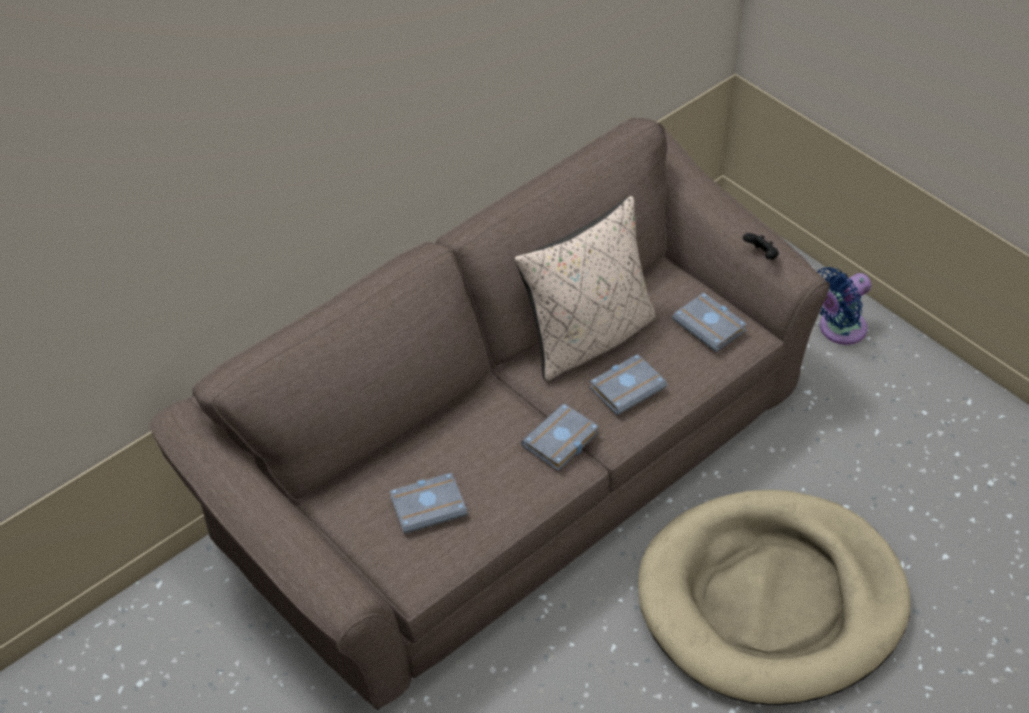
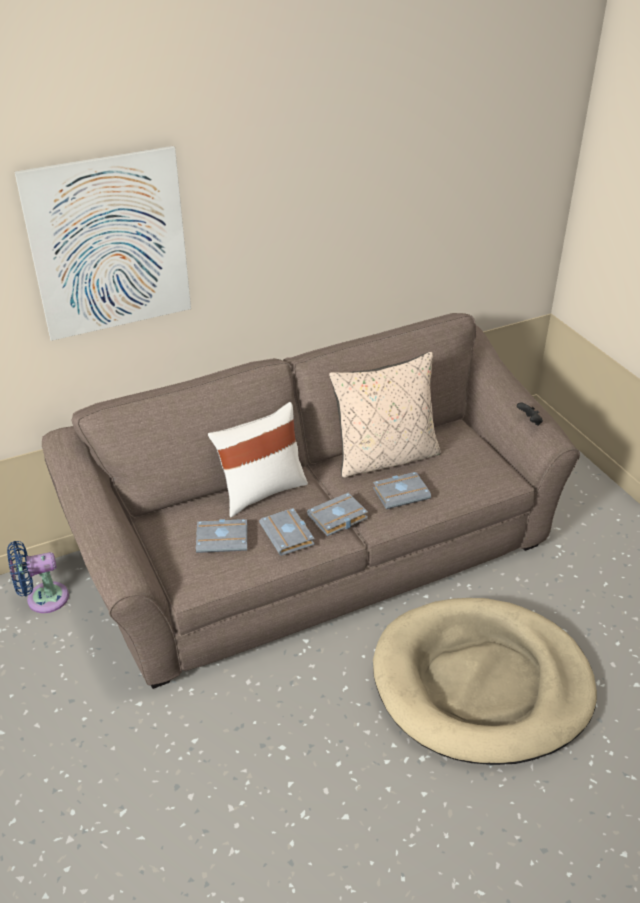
camera: 15 degrees right, 10 degrees down
grey book [672,293,747,353] -> grey book moved to [259,508,315,556]
blue fan [817,267,871,345] -> blue fan moved to [7,541,69,613]
none -> picture [15,146,191,341]
none -> white pillow [208,402,308,517]

